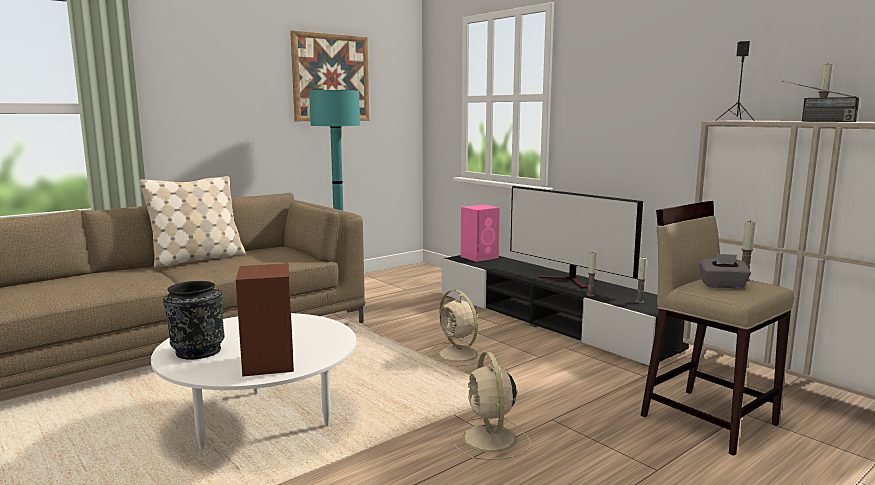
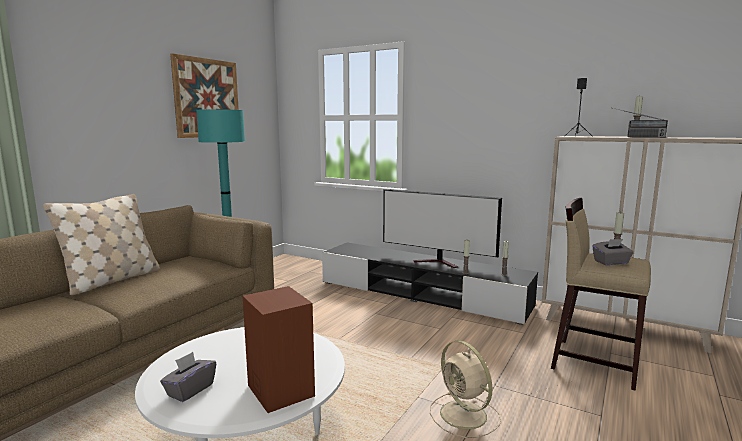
camera: 20 degrees left, 0 degrees up
black vase [163,281,225,360] -> grey tissue box [160,352,216,402]
beige fan [429,290,489,366] -> none
pink speaker [461,204,500,262] -> none

